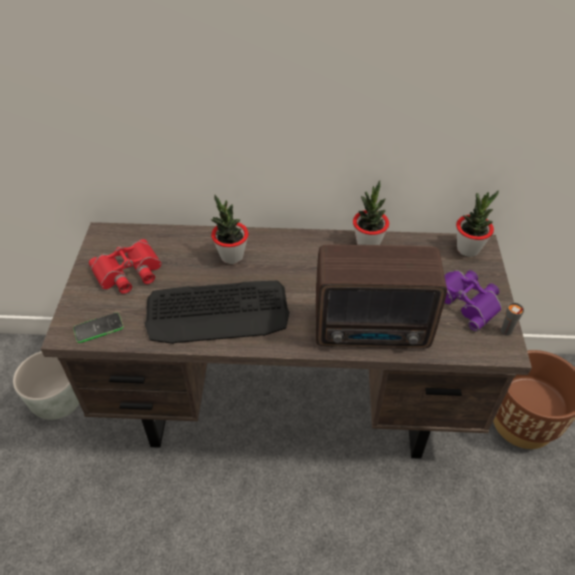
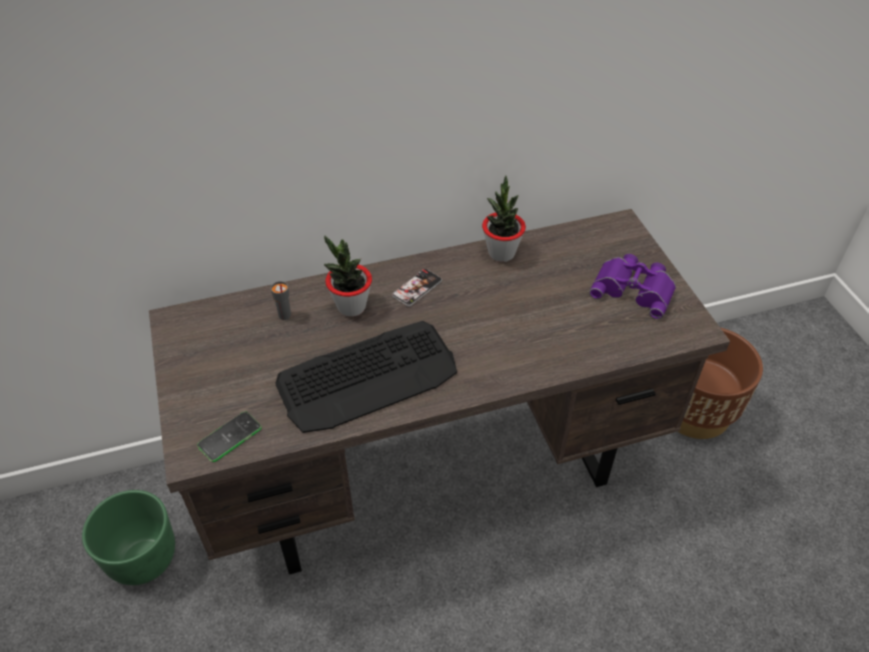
camera: 20 degrees left, 0 degrees up
grey planter [13,351,79,420] -> green planter [82,490,175,585]
red binoculars [89,239,162,294] -> none
radio [316,245,447,349] -> none
potted plant [456,190,499,257] -> none
grey cup [501,303,524,336] -> grey cup moved to [271,281,291,320]
none -> phone [392,269,442,307]

